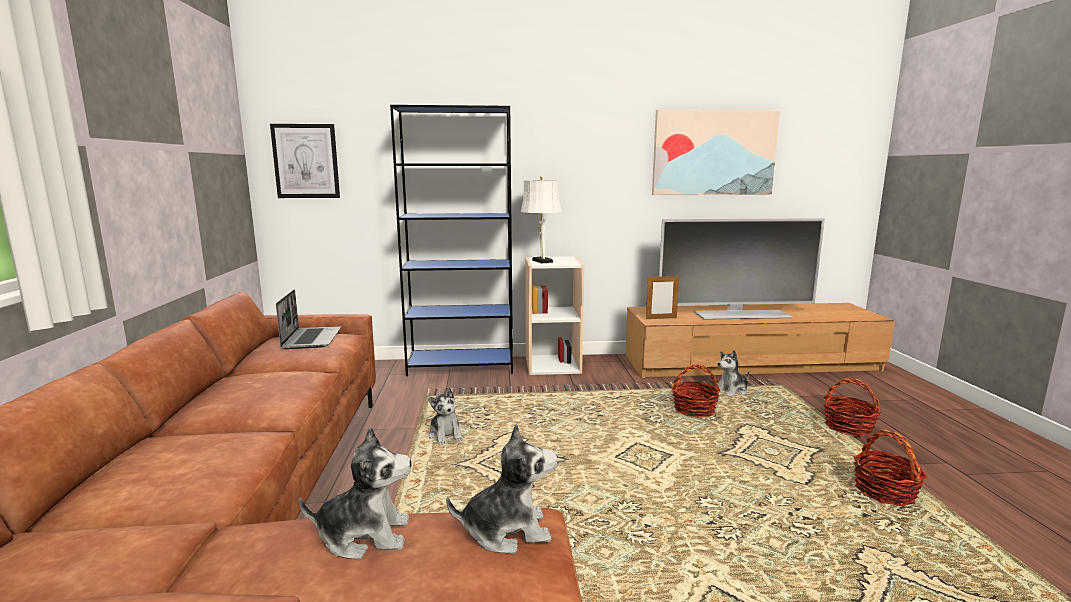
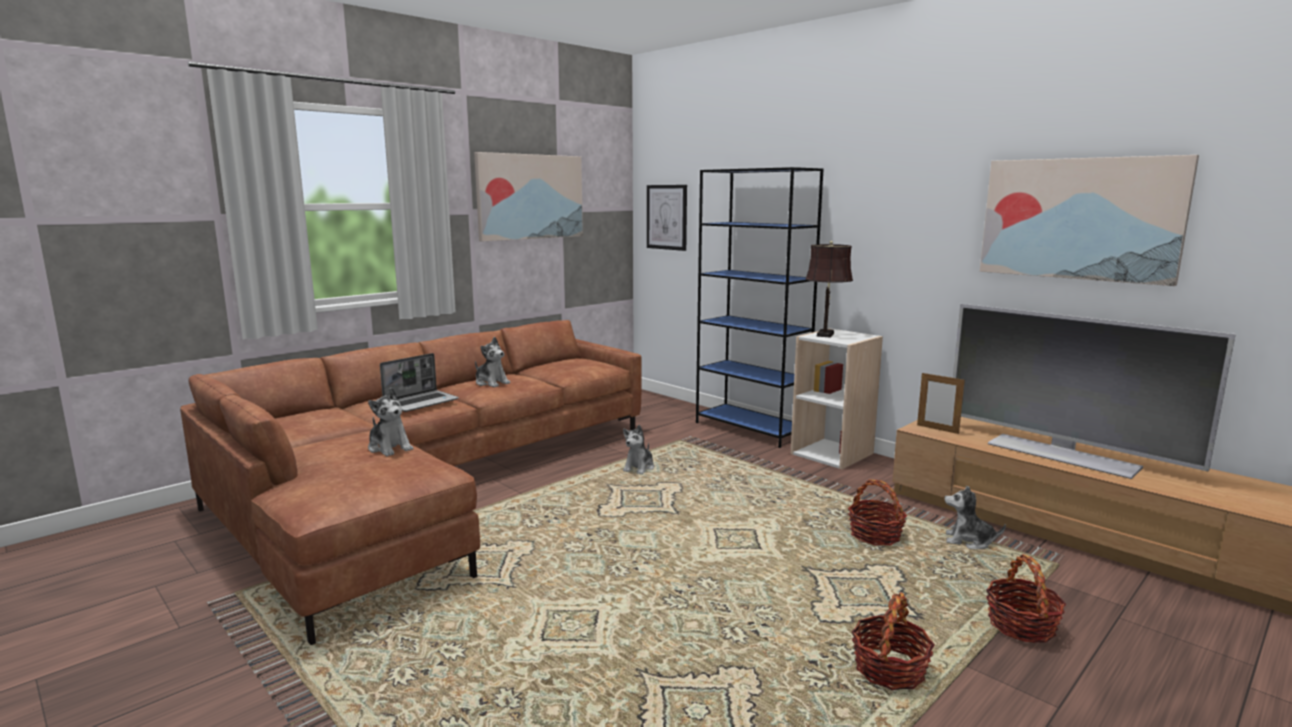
camera: 50 degrees right, 0 degrees up
laptop [276,290,341,349] -> laptop moved to [380,353,459,412]
plush toy [446,423,558,554] -> plush toy moved to [475,337,510,387]
white table lamp [520,176,562,263] -> brown table lamp [806,241,853,338]
none -> picture [474,152,583,241]

